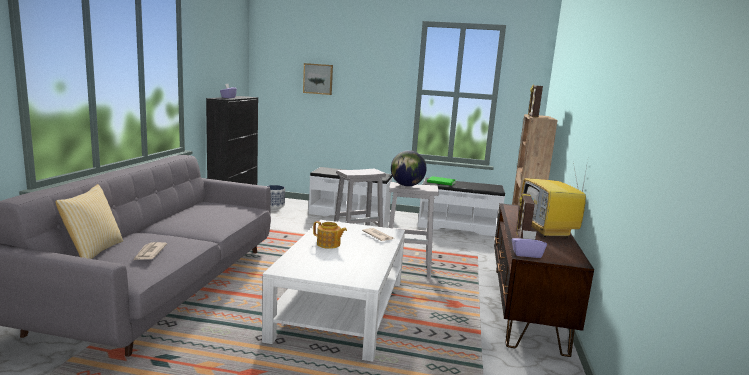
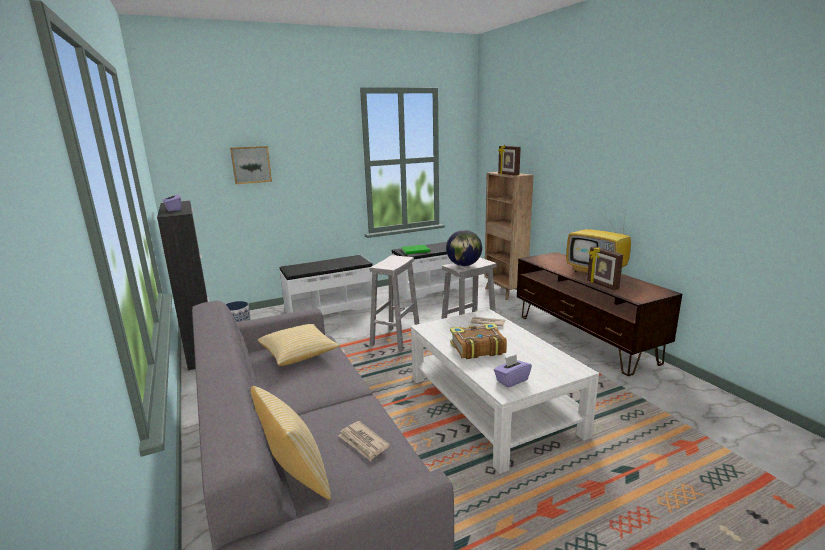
camera: 35 degrees left, 5 degrees up
teapot [313,221,347,249] -> book [450,323,507,359]
purple tissue box [511,230,547,258] -> purple tissue box moved to [494,355,532,388]
none -> pillow [258,324,340,366]

